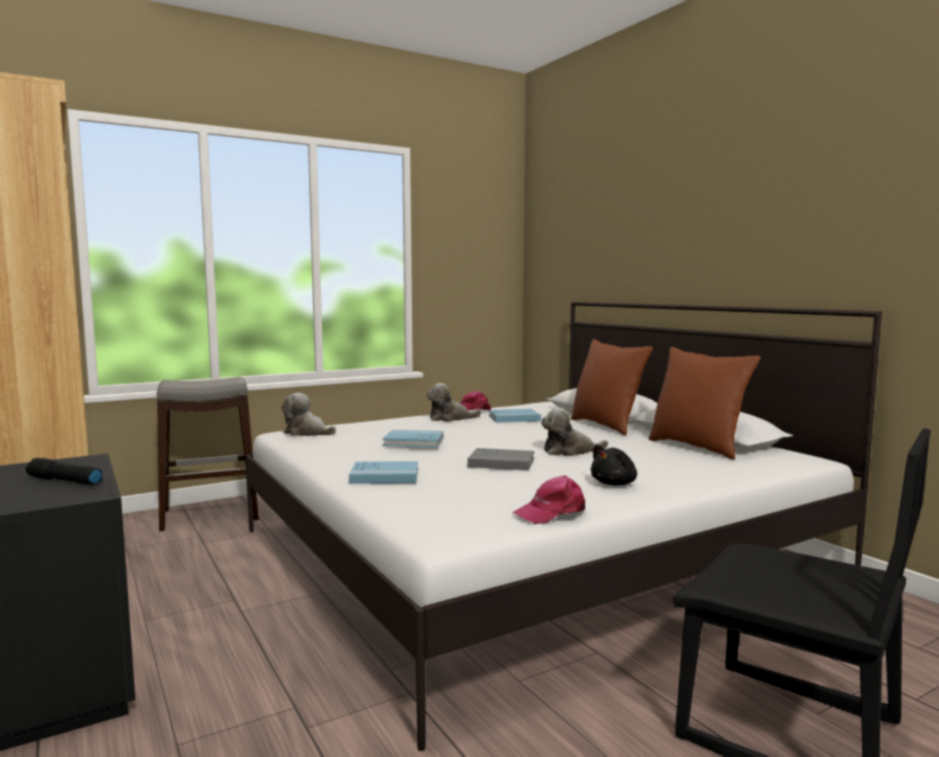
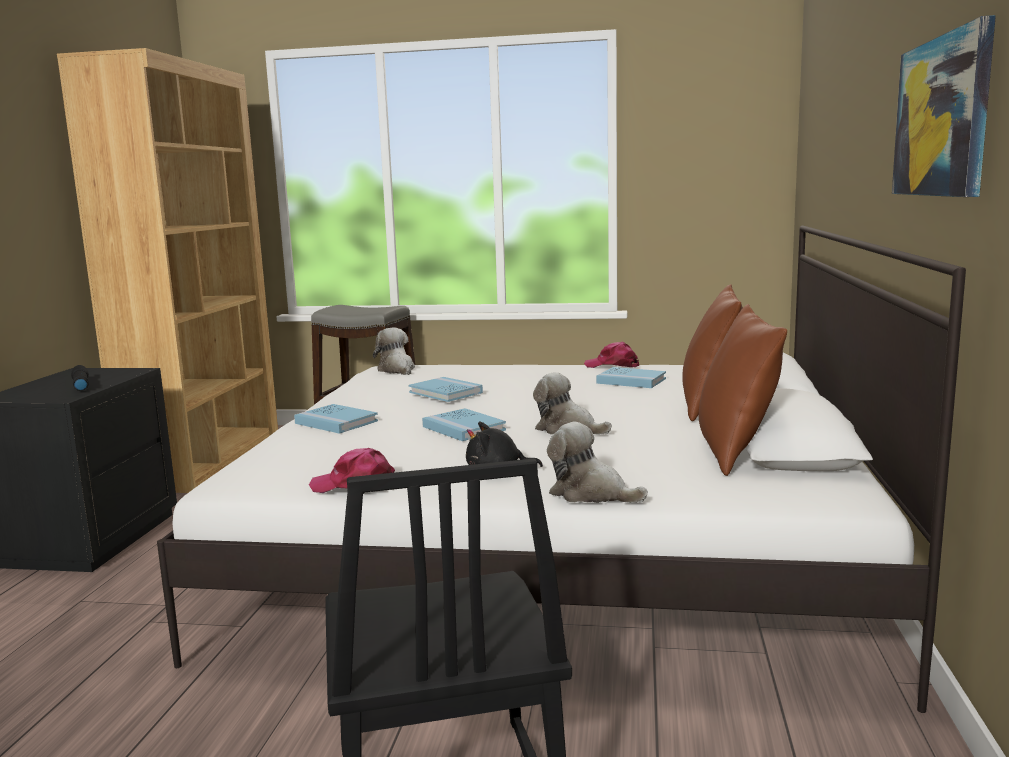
camera: 40 degrees right, 5 degrees up
plush toy [427,383,482,421] -> plush toy moved to [547,422,648,503]
grey book [467,448,534,471] -> blue book [422,408,506,441]
none -> picture [892,15,996,197]

